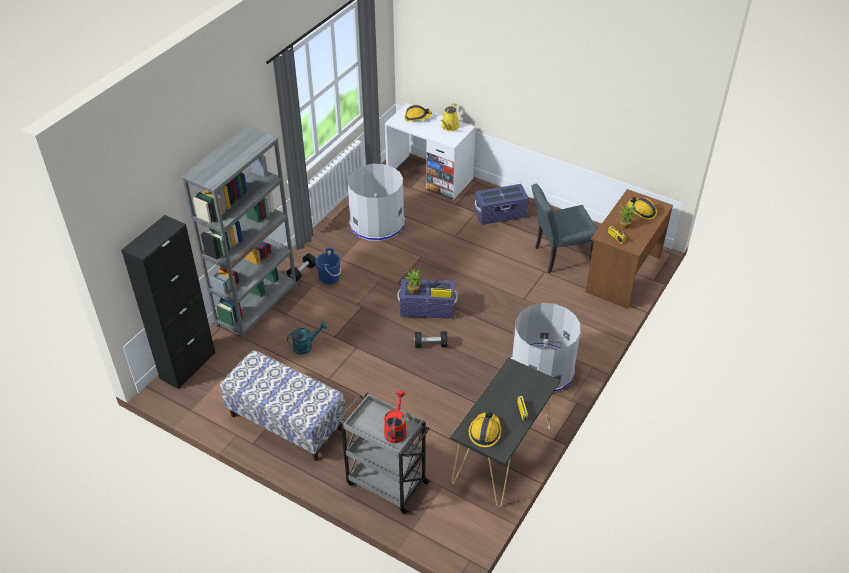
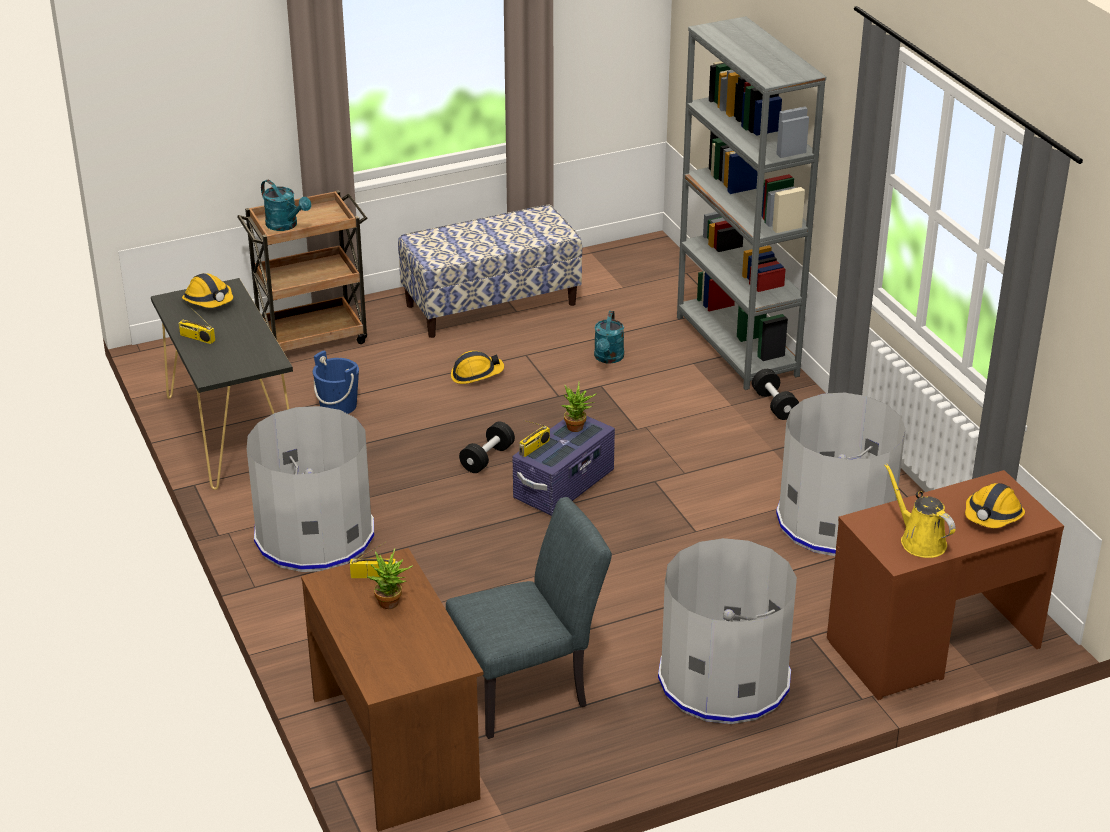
camera: 125 degrees right, 10 degrees down
black cabinet [121,215,215,389] -> none
blue bucket [315,248,341,284] -> blue bucket moved to [313,350,359,414]
grey cart [337,393,431,514] -> brown cart [237,190,368,351]
red watering can [384,391,406,443] -> turquoise watering can [261,180,311,231]
white desk [385,103,476,200] -> brown desk [827,470,1064,700]
purple storage box [474,184,529,225] -> grey trash can [658,538,797,724]
grey chair [532,184,597,273] -> grey chair turned 45 degrees clockwise [446,497,612,739]
hard hat [627,197,657,220] -> hard hat moved to [451,351,504,384]

